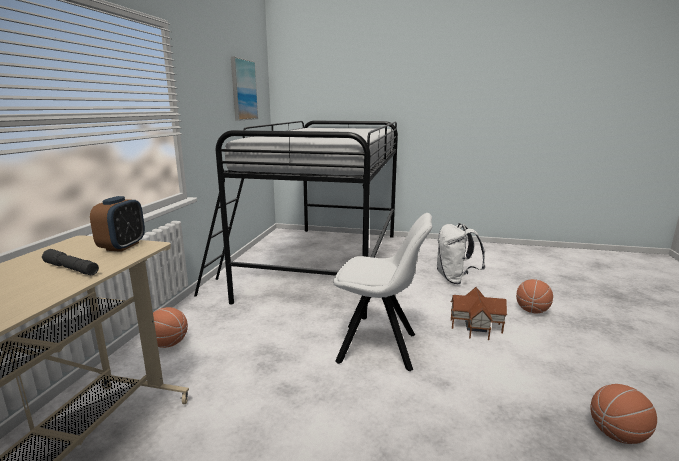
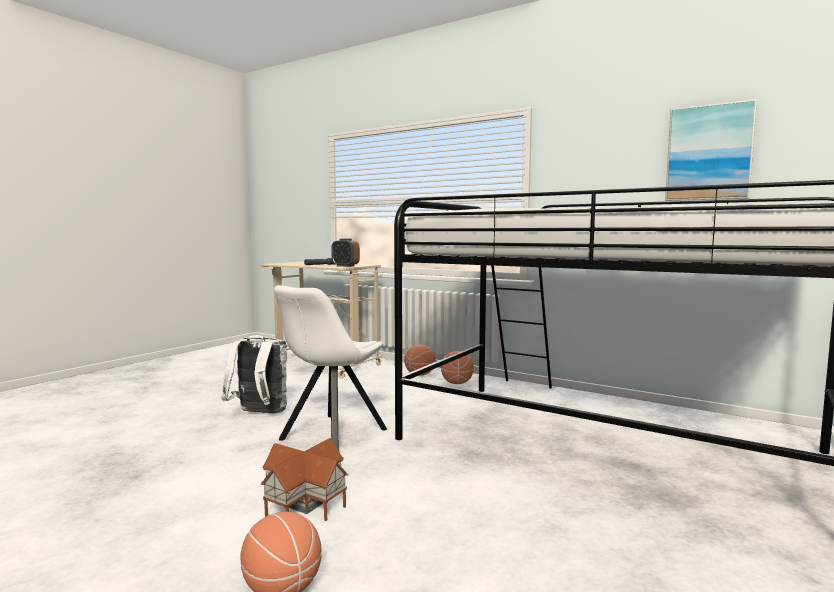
camera: 110 degrees right, 10 degrees down
white backpack [436,223,485,284] -> white backpack moved to [221,335,287,414]
basketball [590,384,657,444] -> basketball moved to [441,351,474,384]

